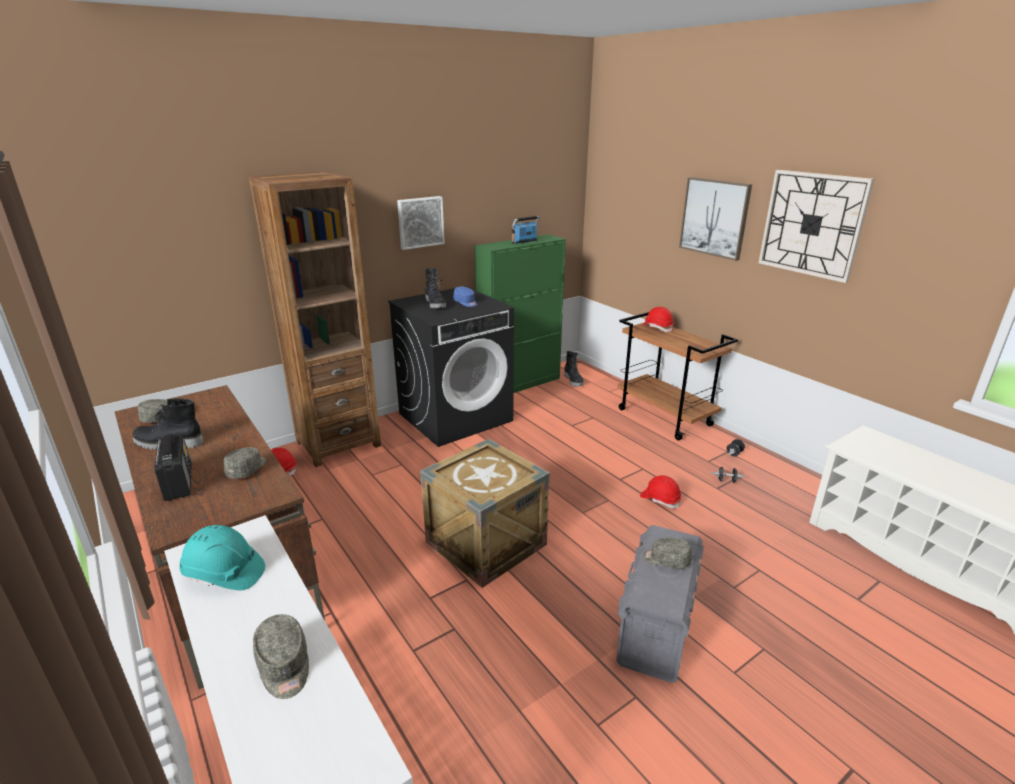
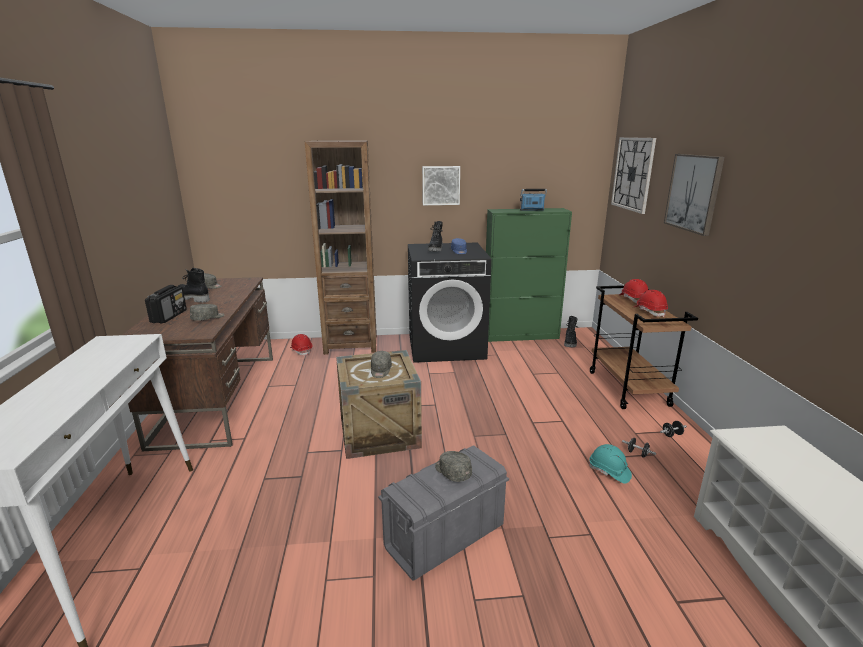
camera: 30 degrees right, 5 degrees down
turquoise hard hat [179,525,265,590] -> turquoise hard hat moved to [589,444,632,484]
grey cap [253,614,309,699] -> grey cap moved to [371,351,392,378]
red hard hat [640,475,681,509] -> red hard hat moved to [634,290,668,317]
wall clock [759,170,874,283] -> wall clock moved to [611,137,656,214]

